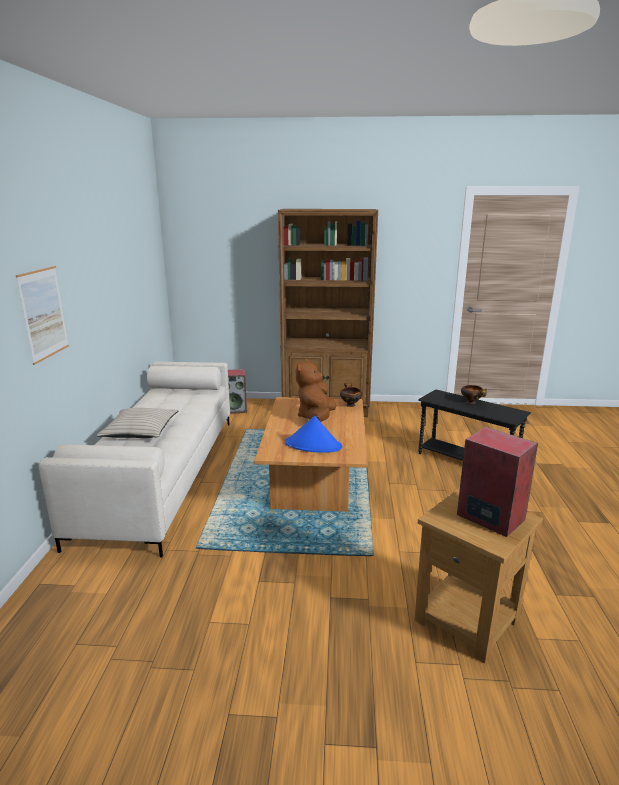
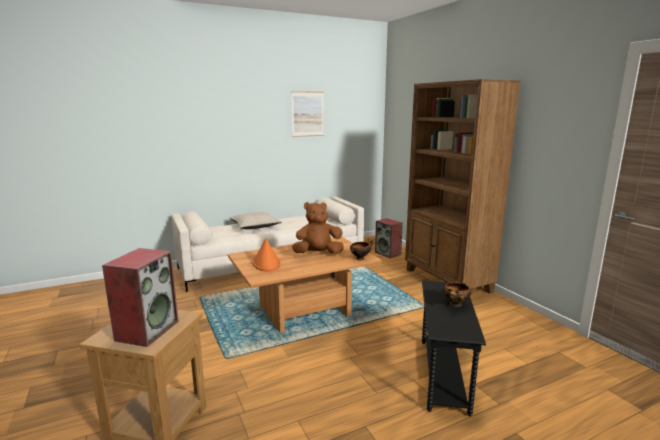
camera: 60 degrees right, 5 degrees down
picture [16,266,69,365] -> picture moved to [291,91,324,137]
blue hat [285,415,342,453] -> orange hat [252,239,281,272]

